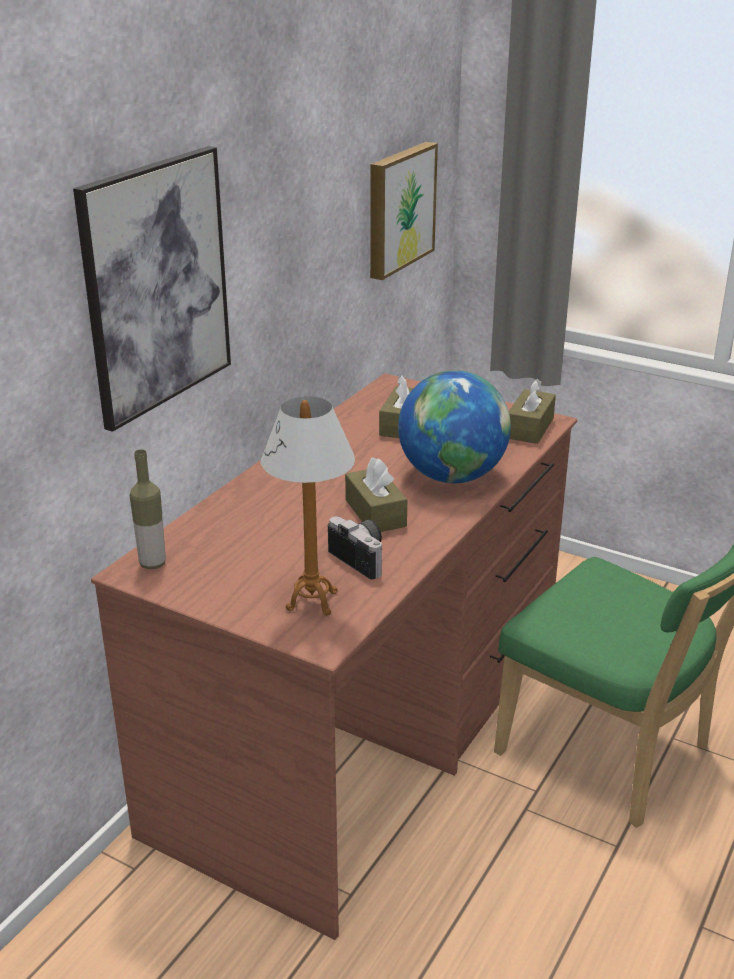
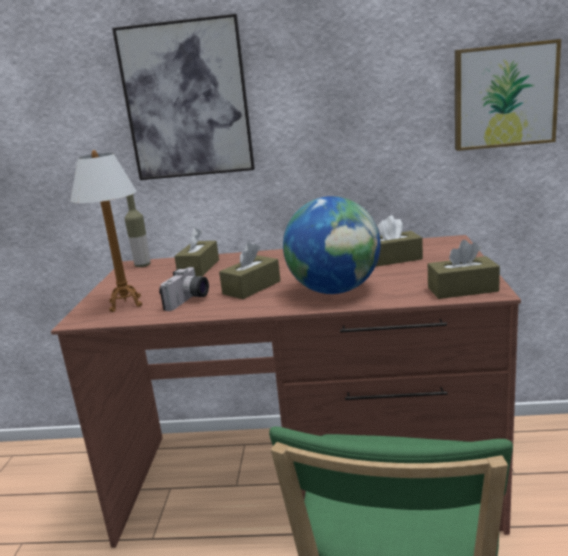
camera: 65 degrees right, 10 degrees down
none -> brown tissue box [174,228,219,277]

